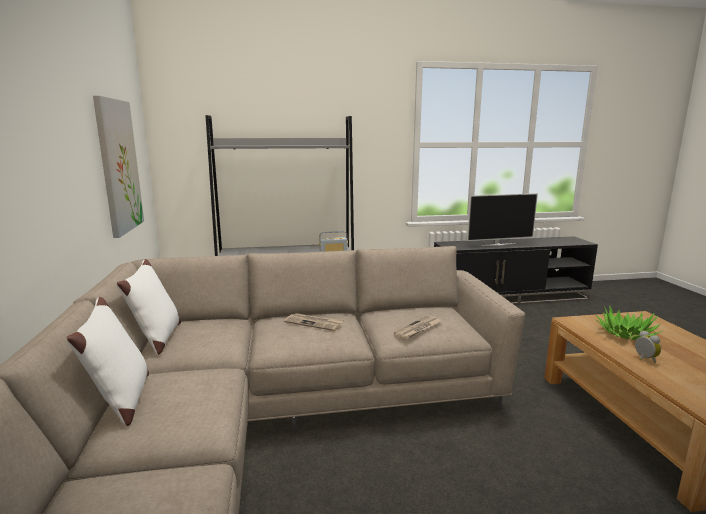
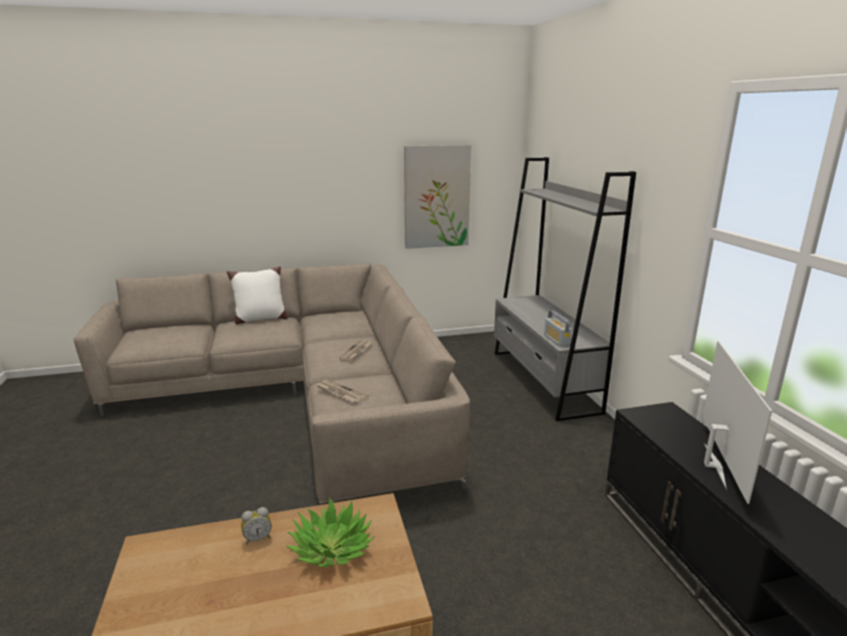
camera: 85 degrees right, 5 degrees up
white pillow [116,259,181,354] -> none
television [467,193,538,246] -> television turned 150 degrees counterclockwise [702,341,772,504]

